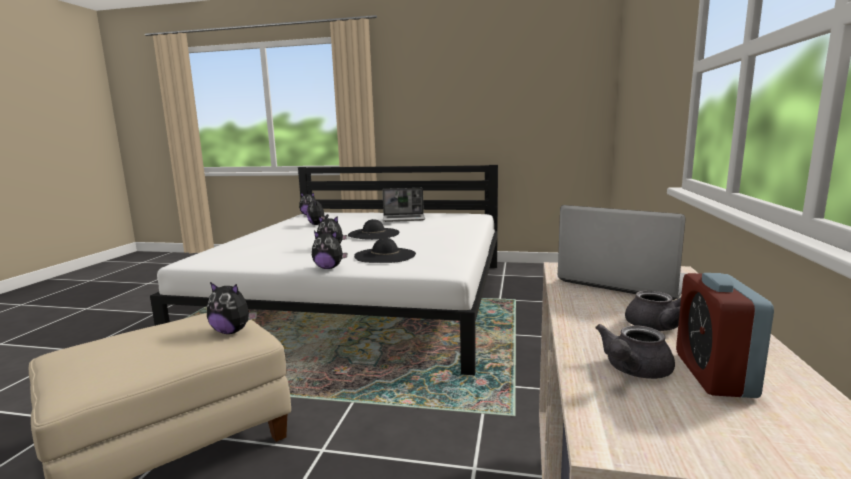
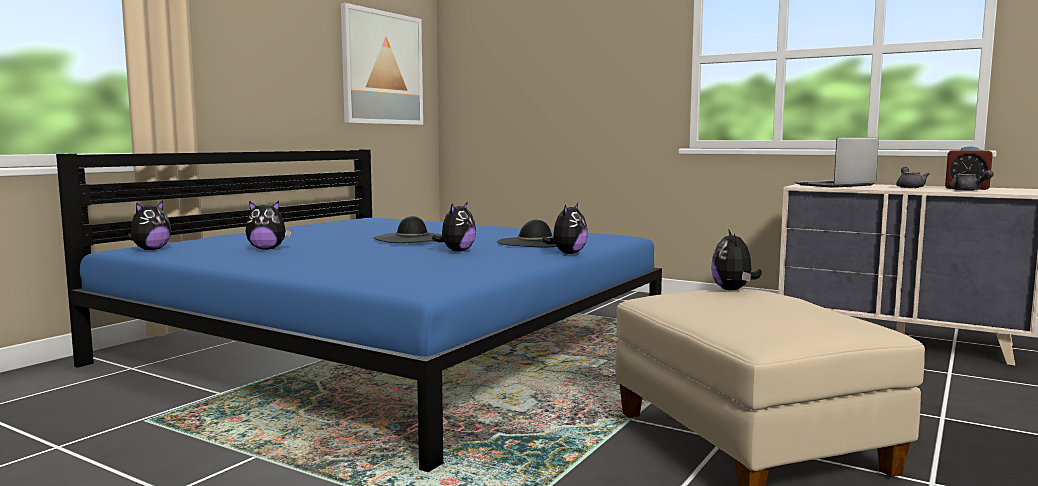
camera: 70 degrees left, 5 degrees down
white bed [150,165,498,375] -> blue bed [56,149,662,472]
plush toy [207,282,257,334] -> plush toy turned 150 degrees clockwise [711,229,762,290]
laptop [382,188,425,222] -> none
none -> picture [341,3,423,125]

